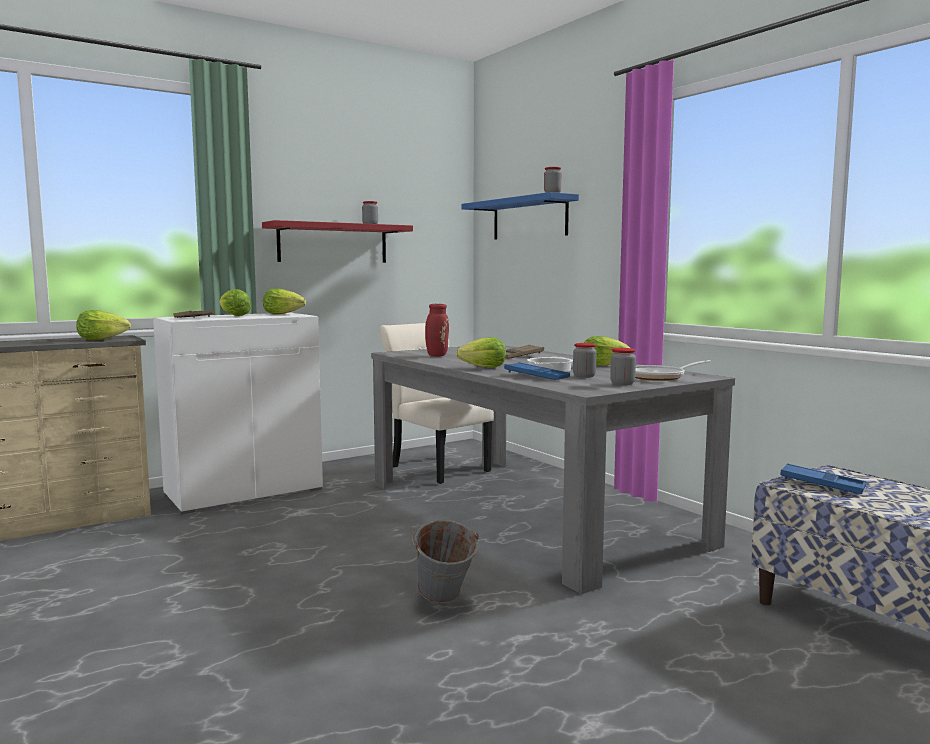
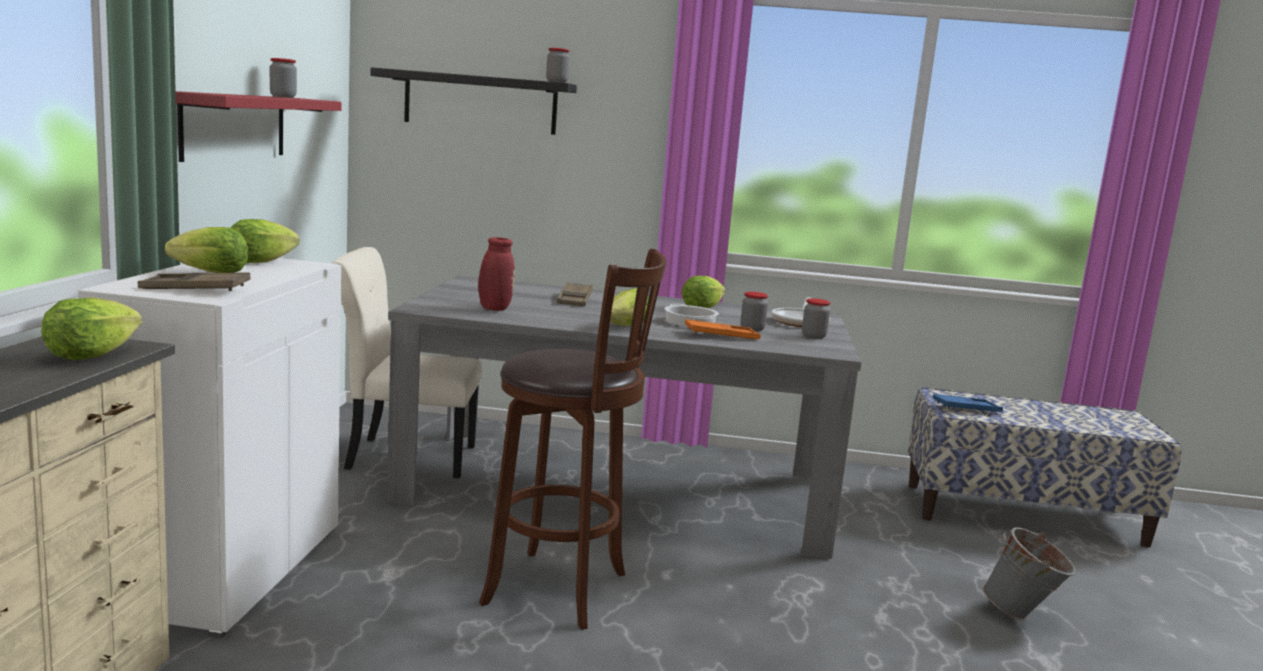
camera: 50 degrees left, 5 degrees up
grey bucket [412,520,479,603] -> grey bucket moved to [983,527,1076,620]
blue shelf [461,192,579,240] -> black shelf [371,67,577,135]
blue tray [504,362,570,380] -> orange tray [685,319,761,339]
none -> brown stool [479,248,667,630]

